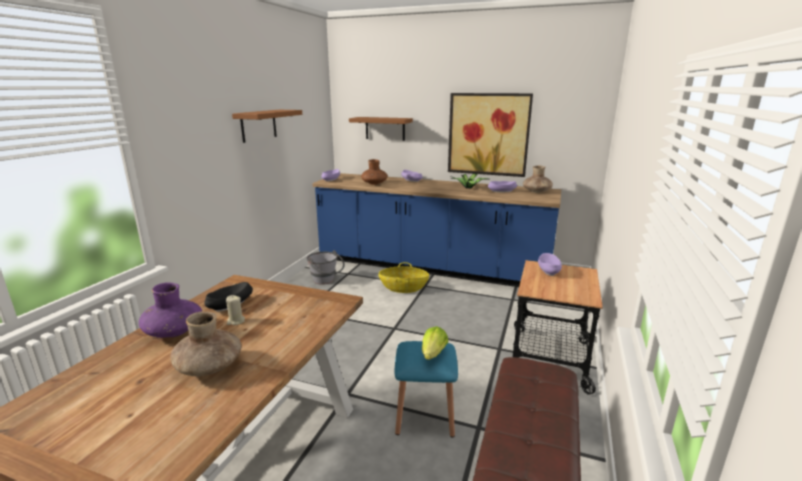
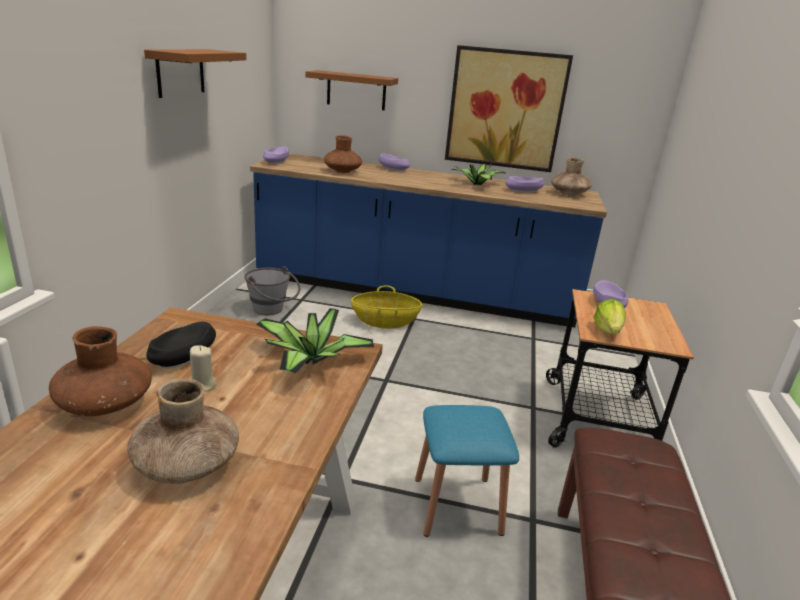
camera: 10 degrees left, 5 degrees up
purple vase [139,282,202,338] -> brown vase [49,326,152,416]
lettuce [422,326,448,360] -> lettuce moved to [594,299,626,335]
none -> potted plant [256,308,374,374]

